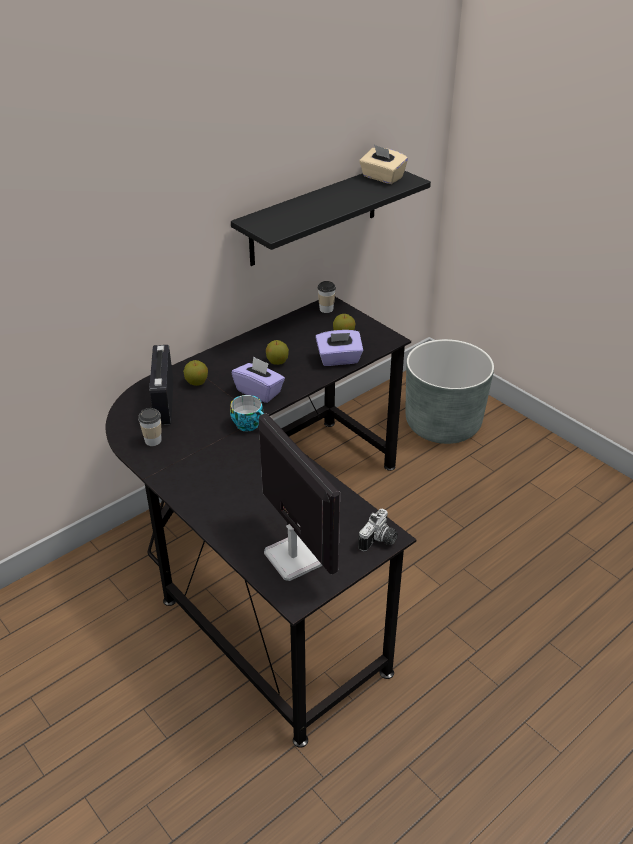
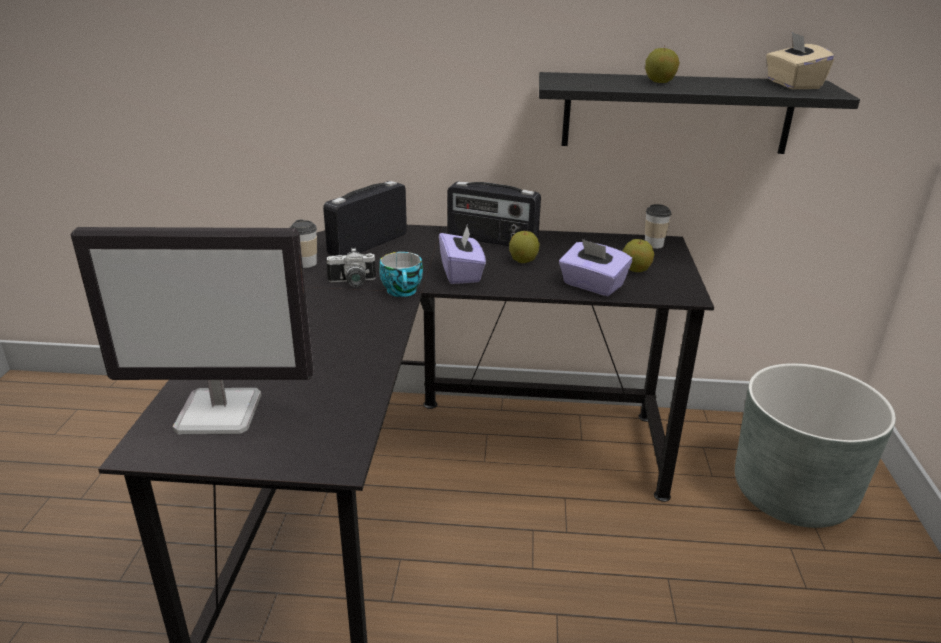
camera: 45 degrees right, 10 degrees down
apple [183,360,208,386] -> apple moved to [645,46,680,83]
monitor [259,413,340,581] -> monitor turned 75 degrees clockwise [70,227,314,434]
camera [358,509,398,551] -> camera moved to [326,248,376,287]
none -> radio [447,181,541,246]

